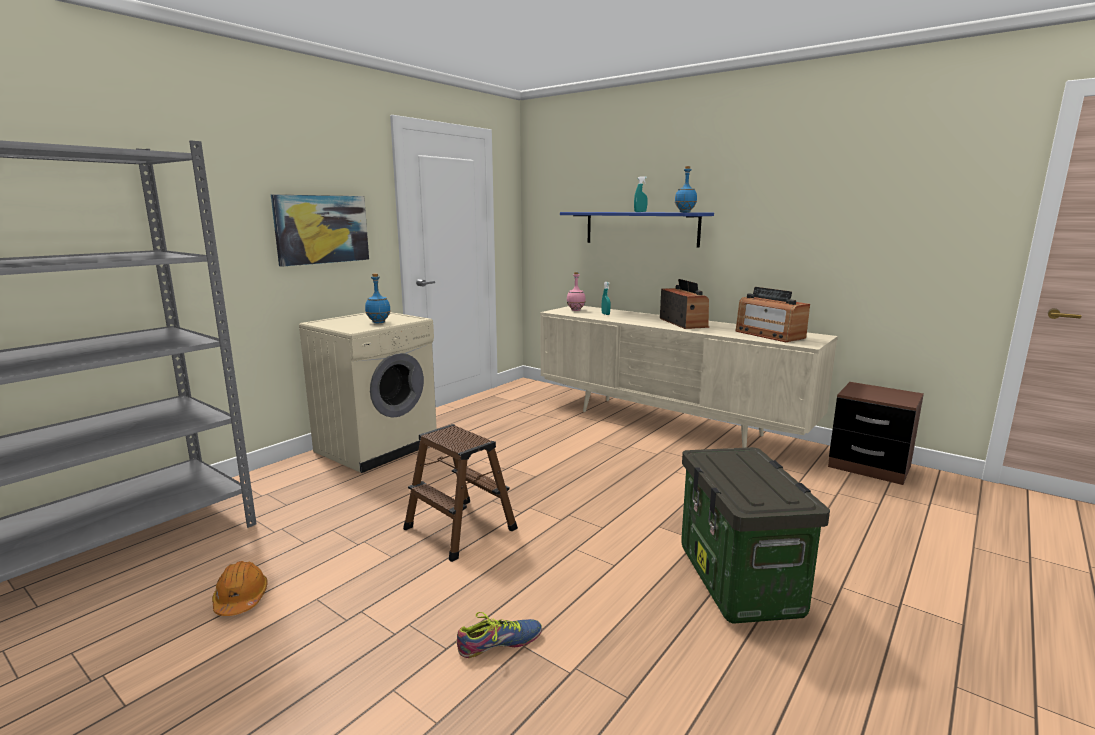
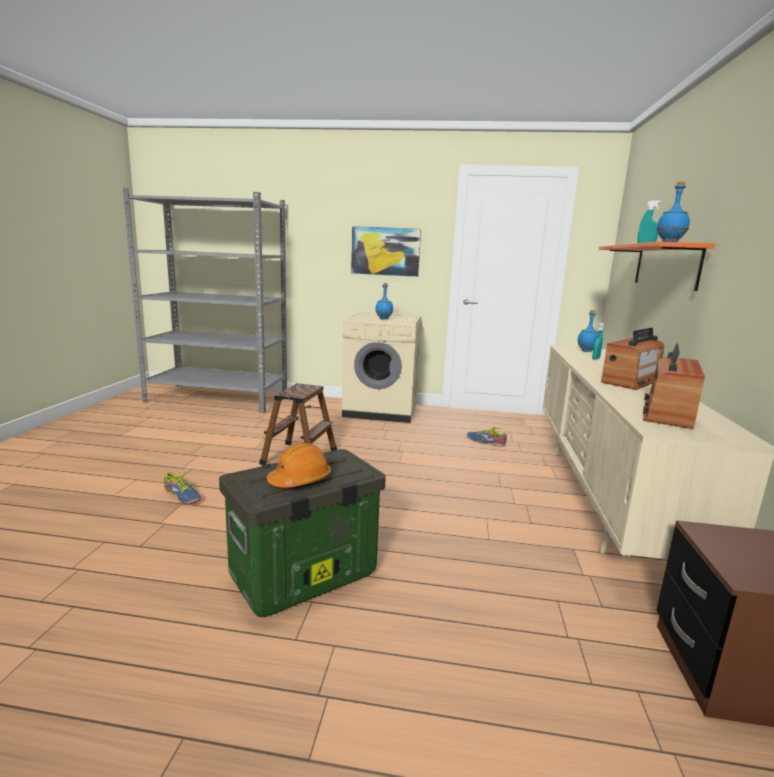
camera: 60 degrees right, 0 degrees up
orange hard hat [212,561,268,616] -> orange hard hat moved to [267,443,331,487]
blue shelf [560,212,714,247] -> orange shelf [599,241,715,291]
pink bottle [566,272,586,311] -> blue bottle [577,310,598,352]
none -> shoe [467,427,507,447]

